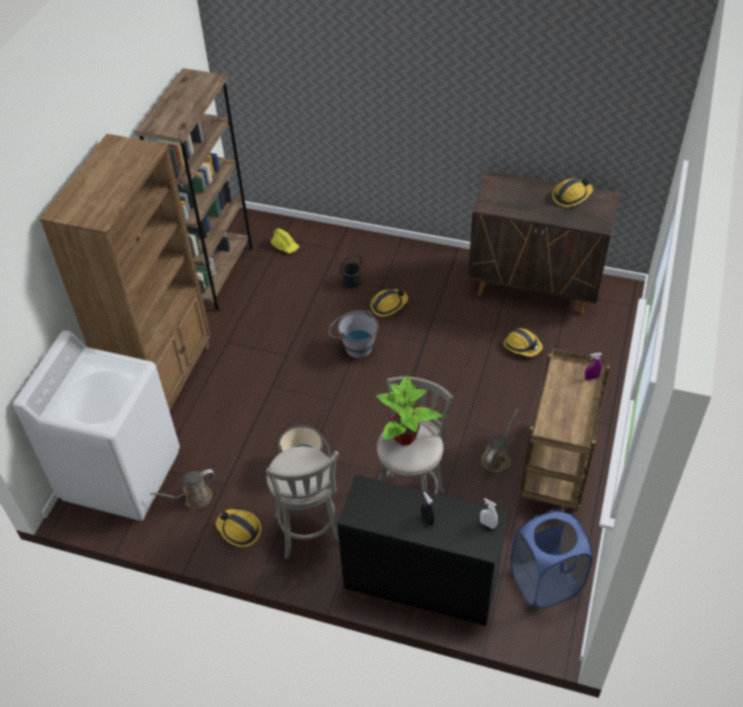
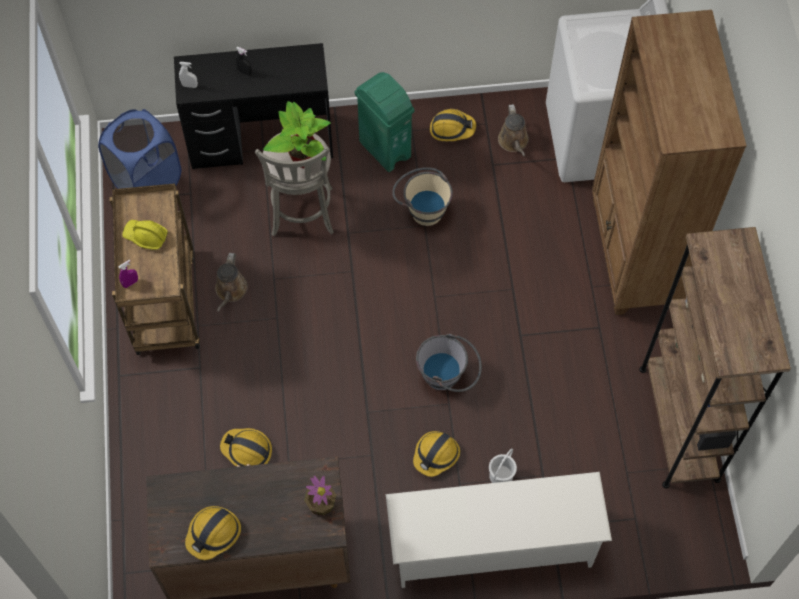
camera: 155 degrees right, 15 degrees up
brown watering can [150,469,215,508] -> brown watering can turned 135 degrees clockwise [498,104,529,156]
grey stool [266,446,339,559] -> green trash can [355,72,414,172]
yellow hard hat [270,228,299,253] -> yellow hard hat moved to [122,220,168,250]
black bucket [340,254,362,288] -> white bucket [489,448,517,483]
none -> potted plant [304,476,336,516]
none -> white shoe rack [386,472,612,588]

